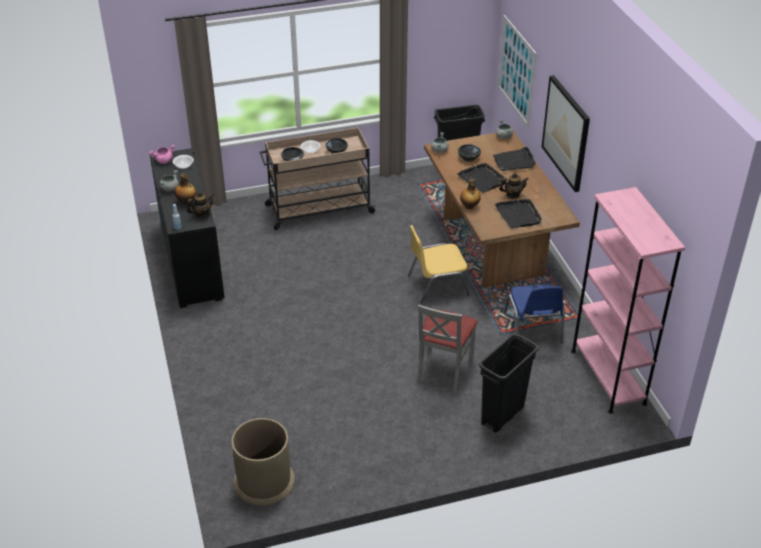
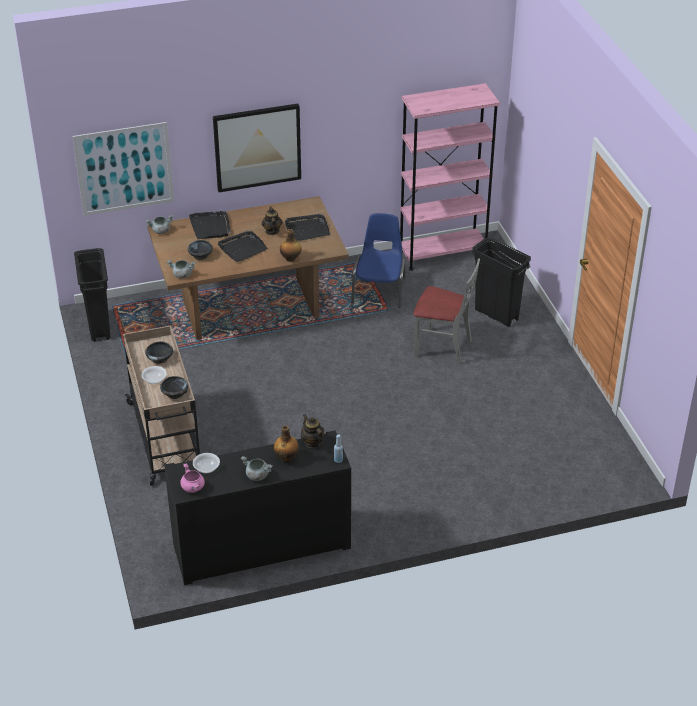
camera: 90 degrees left, 0 degrees up
brown trash can [231,418,295,506] -> none
yellow chair [408,225,470,304] -> none
blue chair [504,284,565,343] -> blue chair turned 75 degrees counterclockwise [351,213,405,308]

